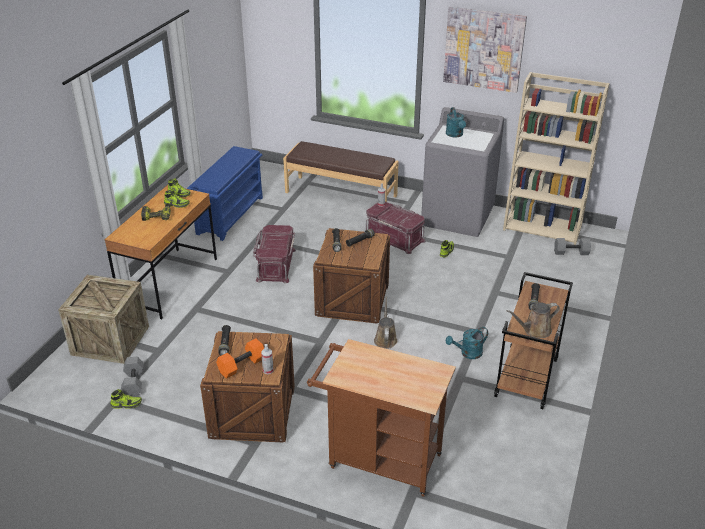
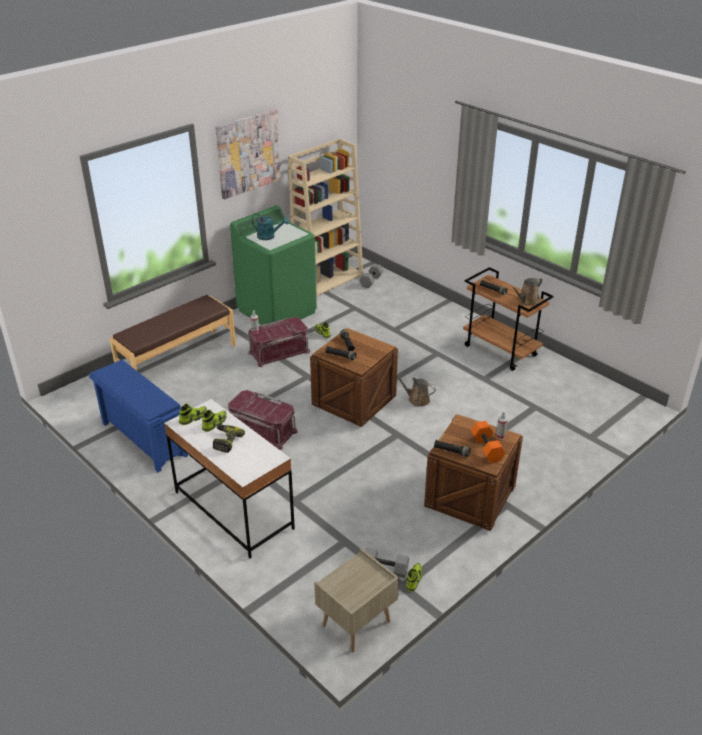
camera: 65 degrees left, 0 degrees up
crate [58,275,149,364] -> none
brown desk [104,185,217,319] -> white desk [164,399,295,559]
brown cart [307,339,456,497] -> none
grey washing machine [421,107,504,237] -> green washing machine [230,205,317,325]
turquoise watering can [446,327,488,359] -> none
brown watering can [507,302,560,338] -> brown watering can turned 45 degrees clockwise [511,277,542,306]
none -> beige nightstand [314,548,399,652]

